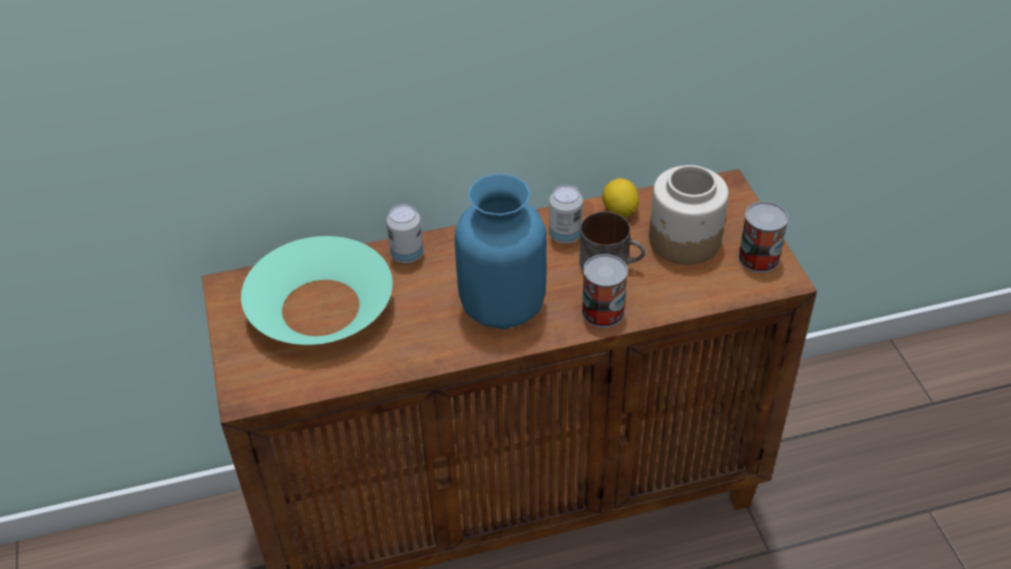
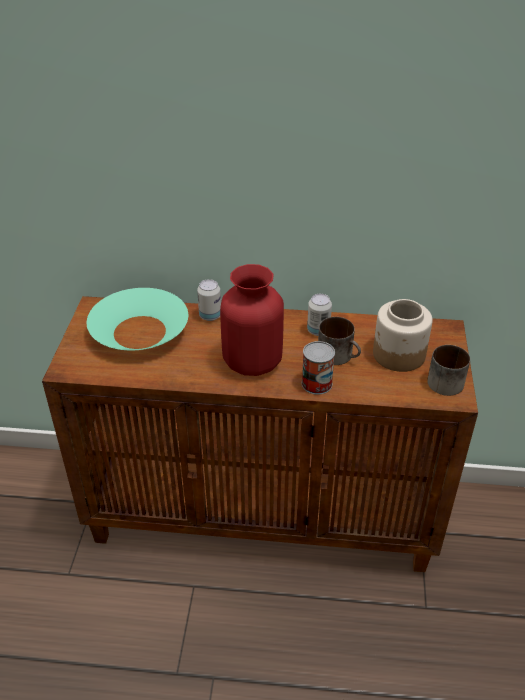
camera: 20 degrees right, 5 degrees down
blue vase [454,173,547,329] -> red vase [220,264,284,376]
lemon [602,178,639,217] -> none
can [738,202,789,273] -> mug [427,345,470,396]

